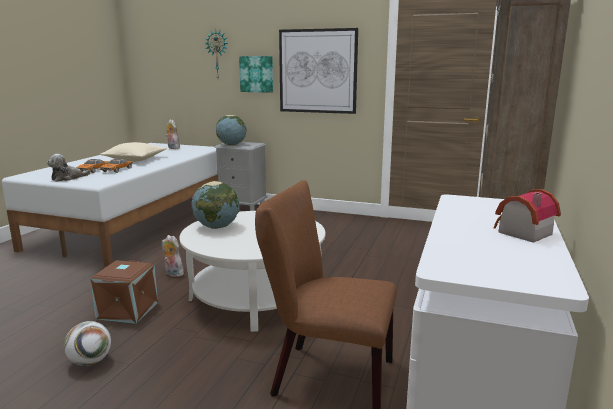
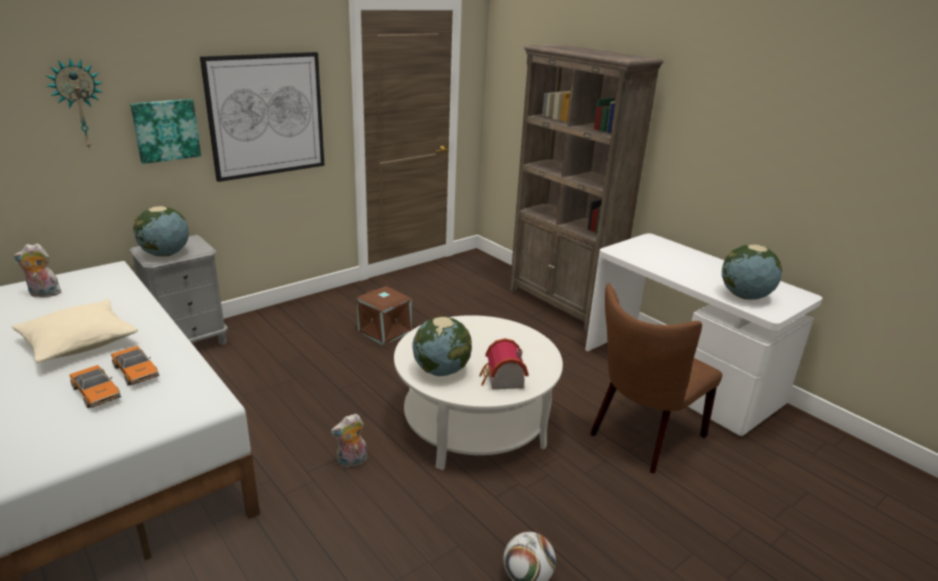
camera: 60 degrees left, 10 degrees up
plush toy [47,154,91,182] -> none
brown storage box [90,260,158,324] -> brown storage box moved to [357,286,411,345]
toy house [494,189,561,243] -> toy house moved to [479,338,529,389]
none -> globe [722,244,782,300]

